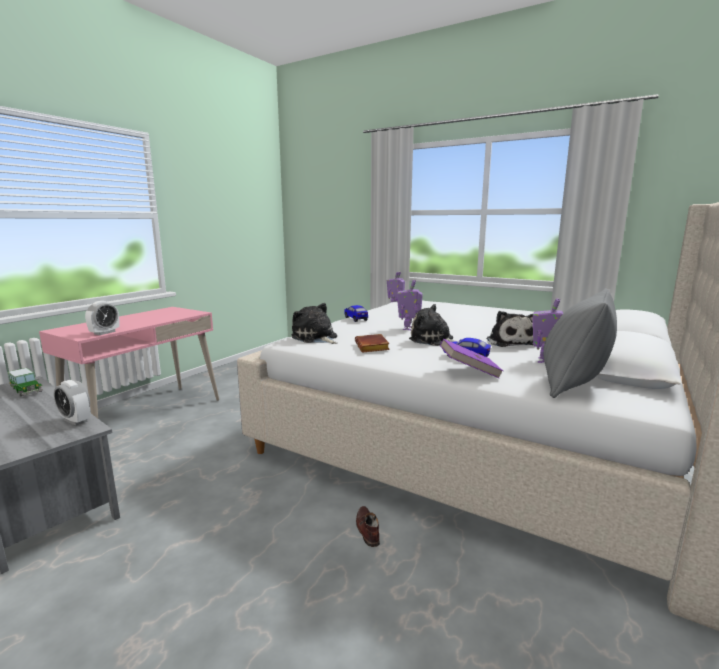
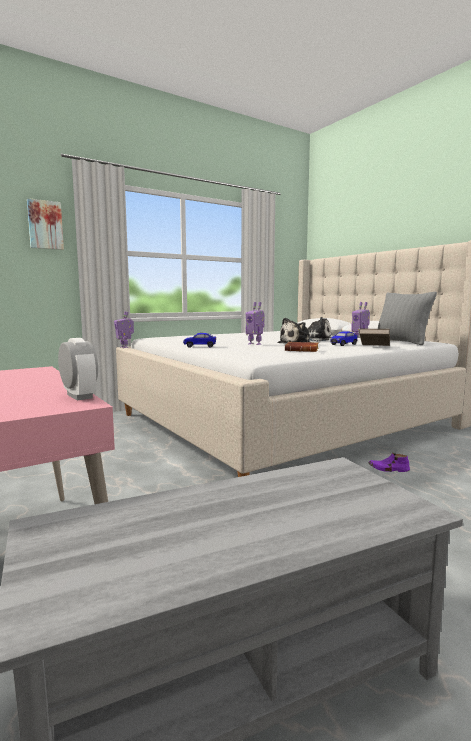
camera: 65 degrees left, 5 degrees down
toy car [8,368,43,397] -> none
alarm clock [54,380,90,426] -> none
plush toy [292,303,337,344] -> none
brown shoe [356,506,380,547] -> purple shoe [368,453,410,472]
purple book [440,339,503,378] -> brown book [359,329,390,346]
none -> picture [27,198,64,250]

